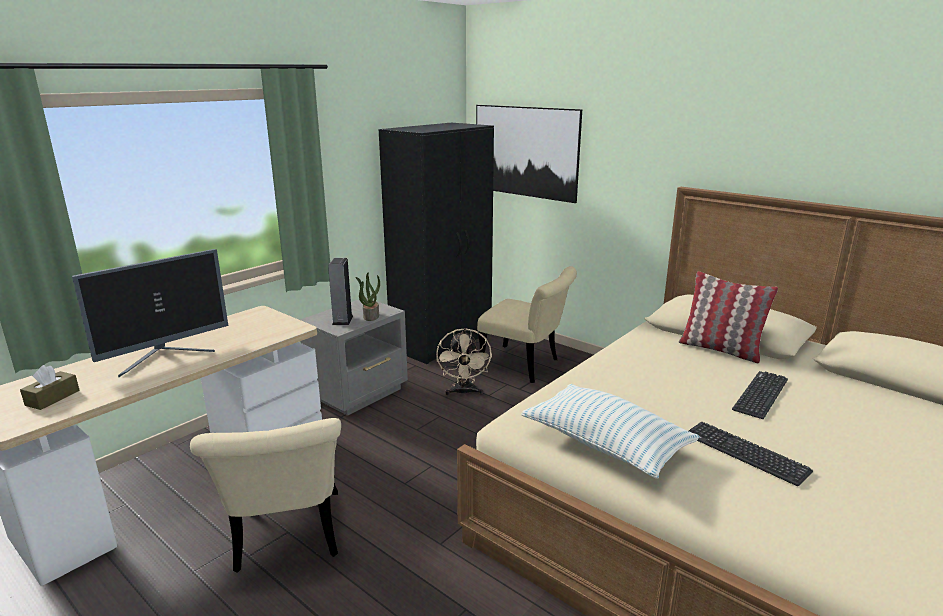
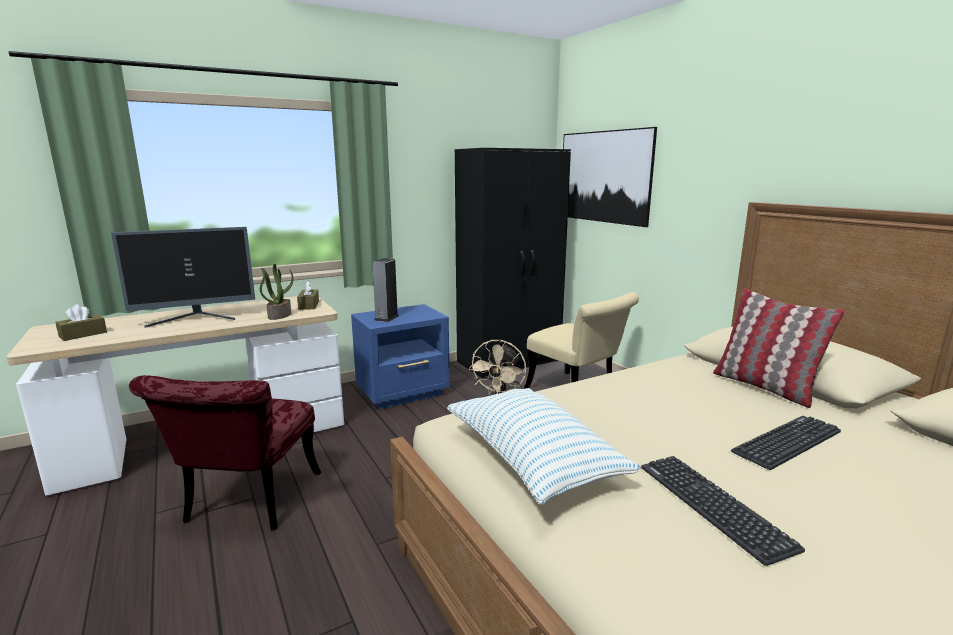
camera: 20 degrees right, 5 degrees down
beige chair [190,418,341,573] -> red chair [129,375,321,531]
grey nightstand [300,298,408,416] -> blue nightstand [351,304,450,409]
potted plant [355,272,380,321] -> potted plant moved to [260,264,293,320]
none -> brown tissue box [297,281,319,310]

